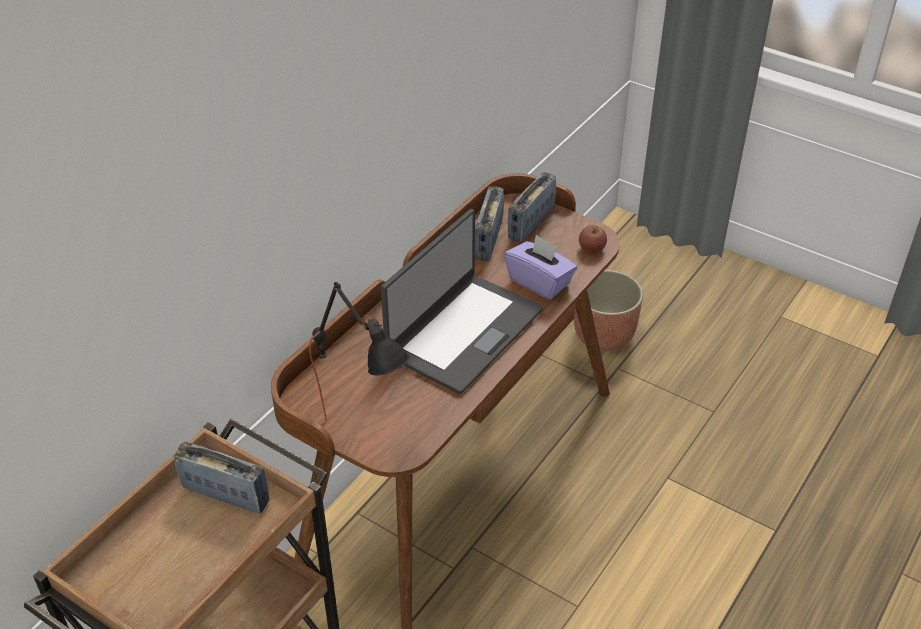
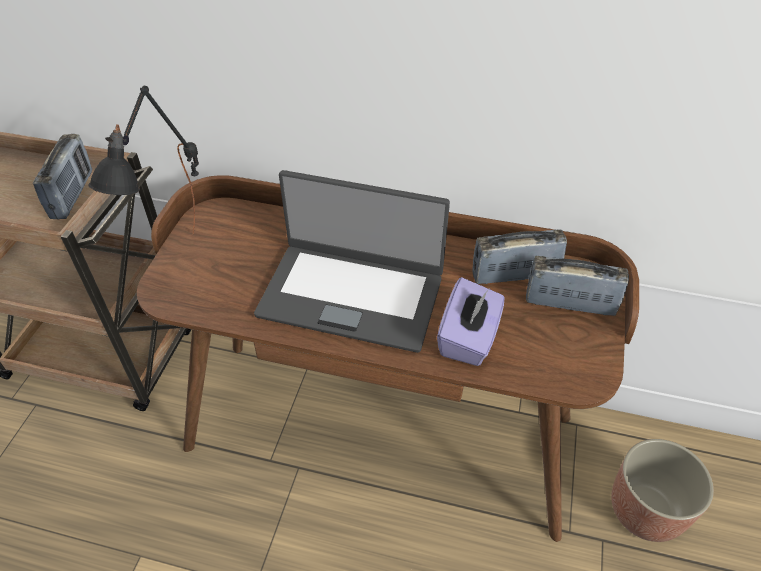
camera: 70 degrees right, 5 degrees up
apple [579,225,607,253] -> none

